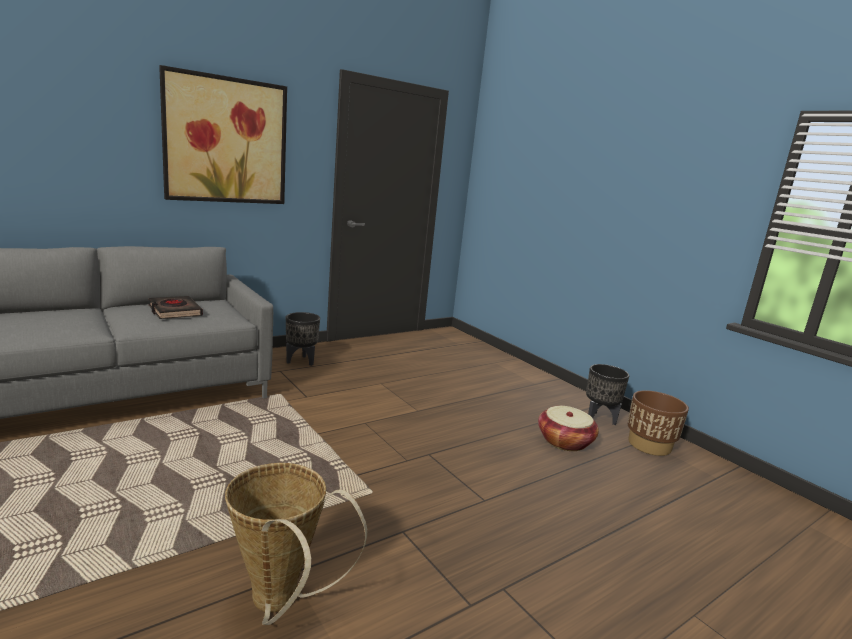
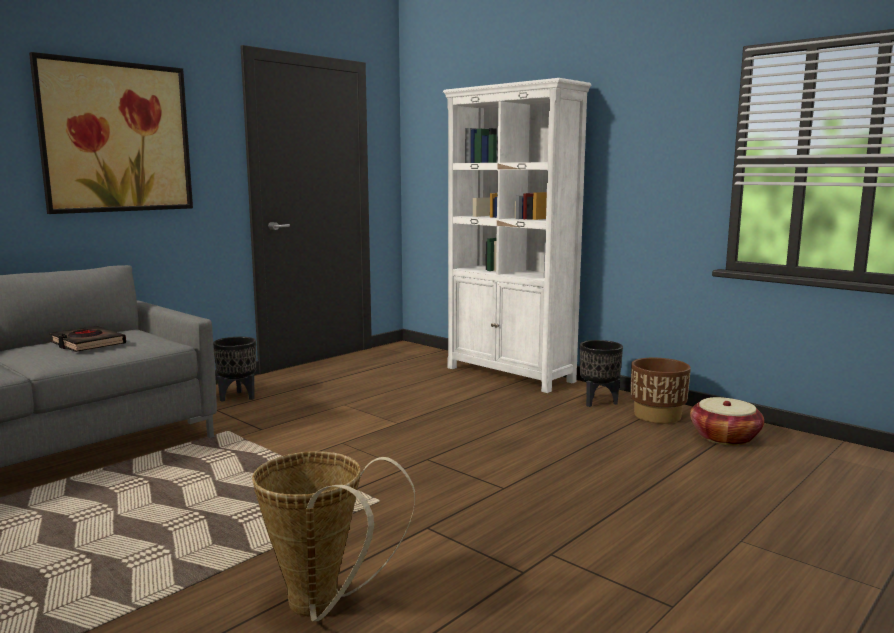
camera: 10 degrees left, 5 degrees down
basket [538,406,599,451] -> basket moved to [690,397,764,445]
none -> white bookcase [443,78,591,393]

